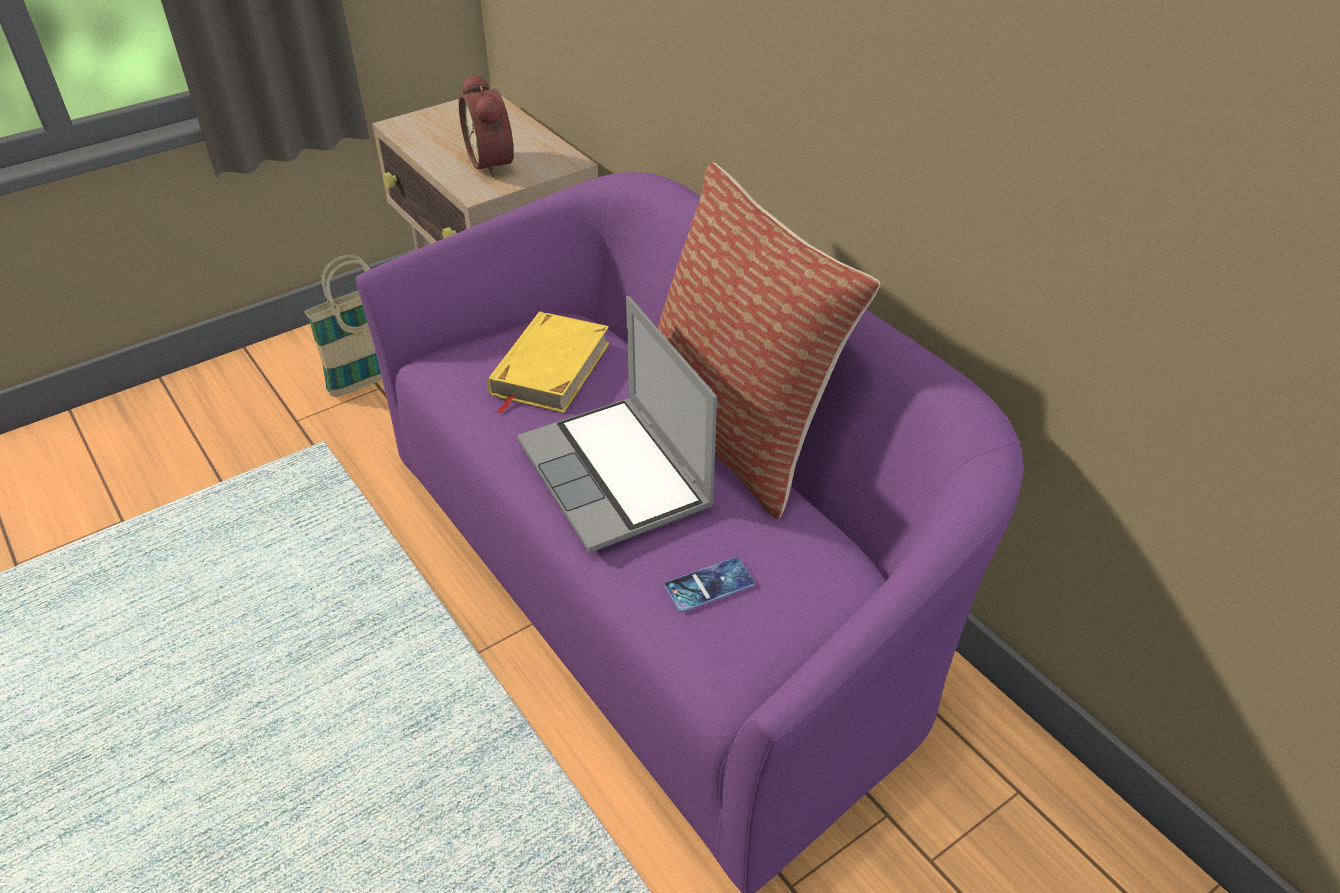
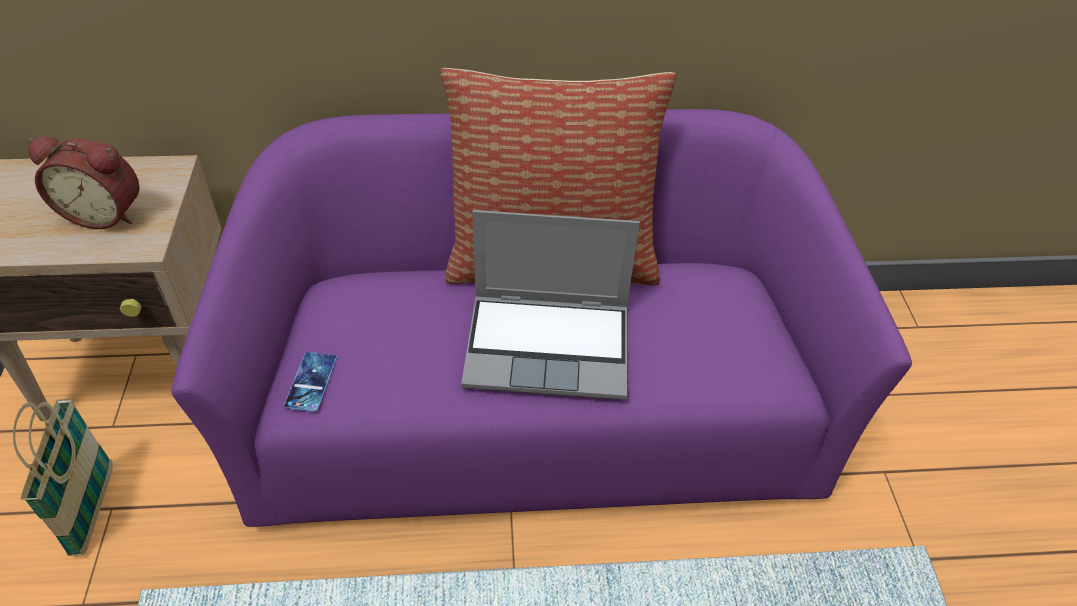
camera: 60 degrees left, 5 degrees up
yellow book [487,311,609,414] -> none
phone [665,557,755,612] -> phone moved to [284,352,337,412]

